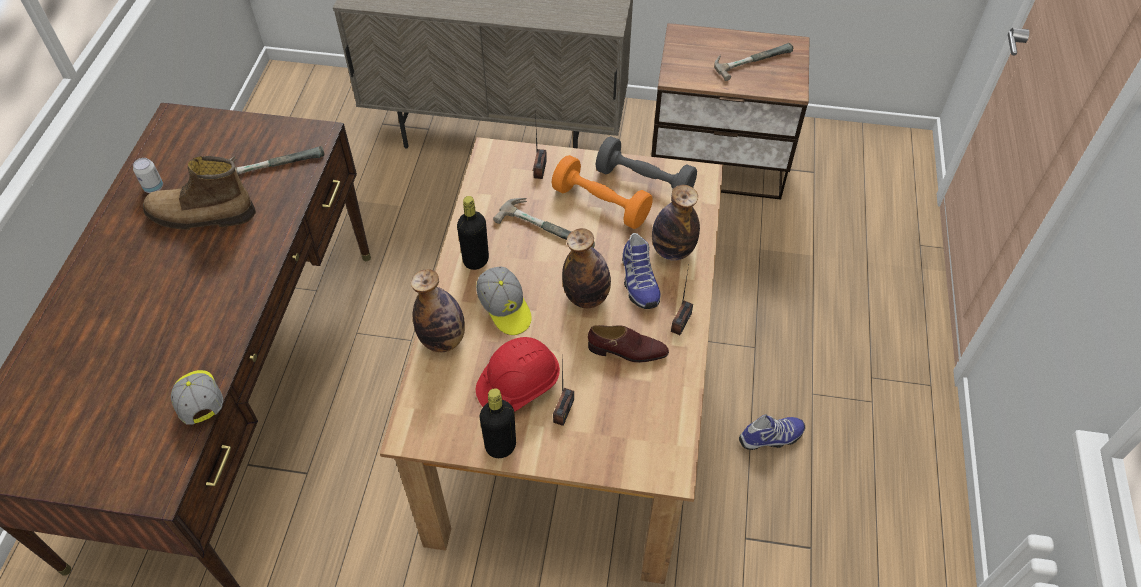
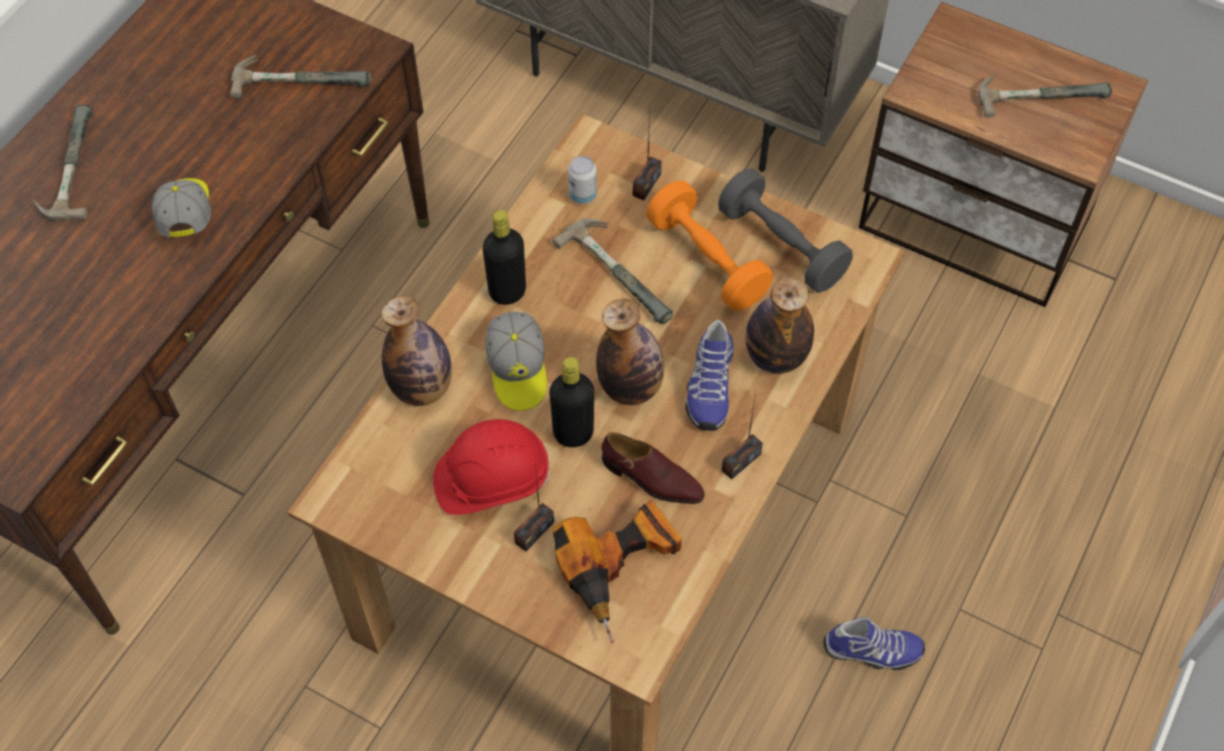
camera: 20 degrees right, 5 degrees up
can [133,158,163,193] -> can moved to [568,156,597,204]
boot [143,156,256,230] -> none
cap [171,370,223,425] -> cap moved to [152,178,211,237]
black bottle [480,388,516,458] -> black bottle moved to [549,357,594,447]
none -> hammer [34,104,93,221]
none -> power drill [553,500,682,643]

